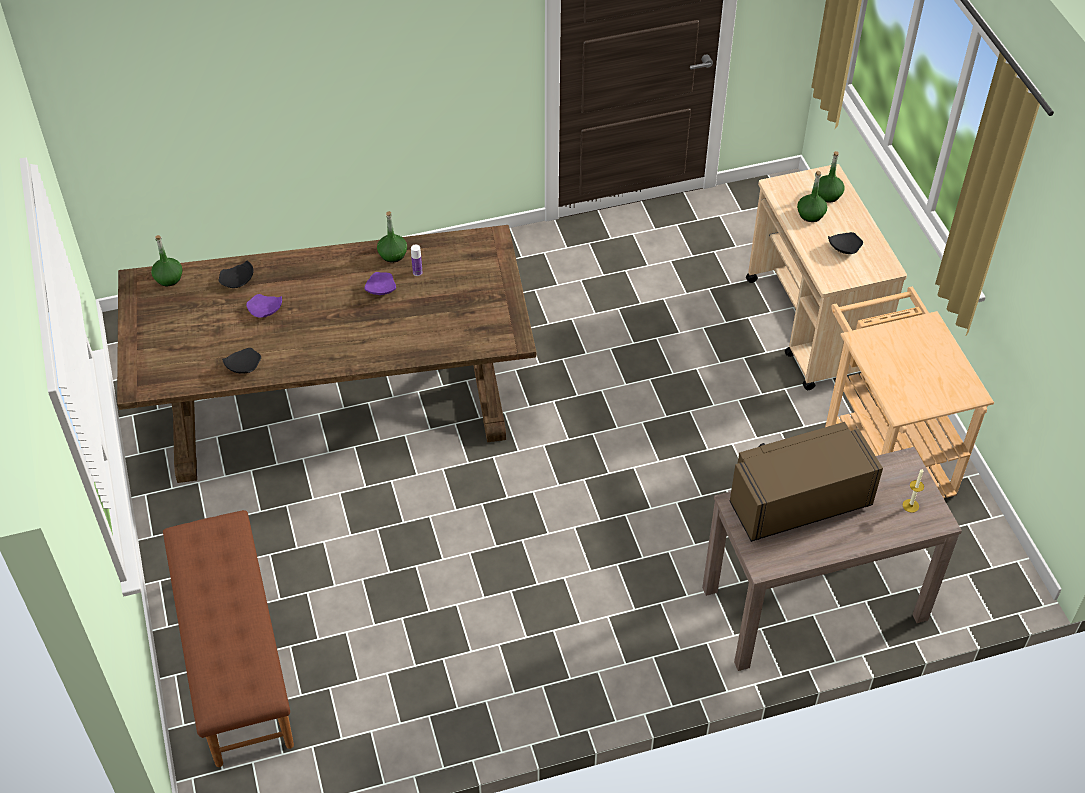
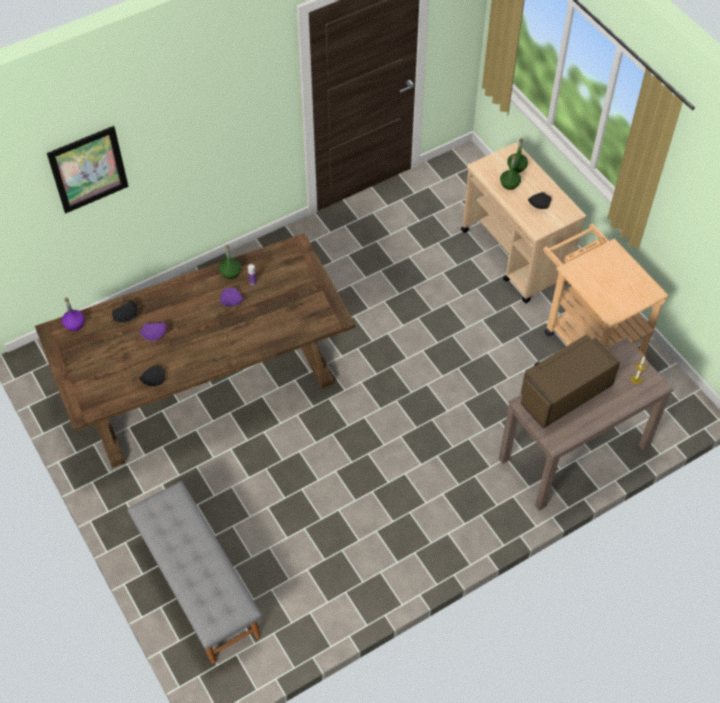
camera: 15 degrees left, 5 degrees up
green bottle [151,235,183,286] -> purple bottle [62,297,85,331]
brown bench [163,510,294,767] -> grey bench [128,481,262,664]
none -> picture [47,126,129,214]

